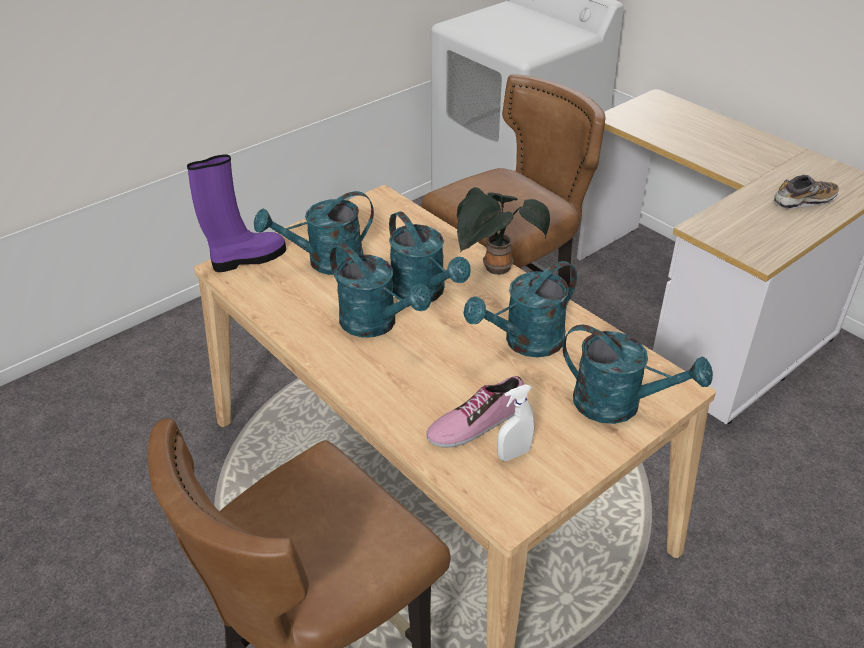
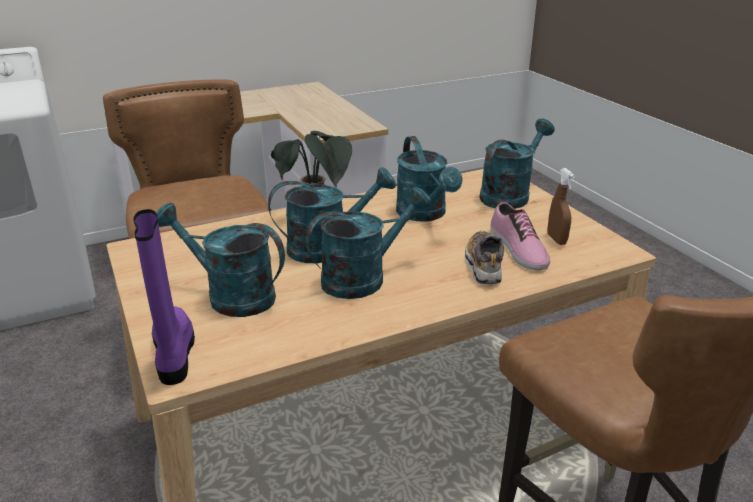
camera: 75 degrees left, 10 degrees down
turquoise watering can [254,191,374,275] -> turquoise watering can turned 120 degrees clockwise [156,203,285,317]
white spray bottle [497,385,534,461] -> brown spray bottle [548,168,575,245]
shoe [774,175,839,209] -> shoe moved to [465,231,504,285]

